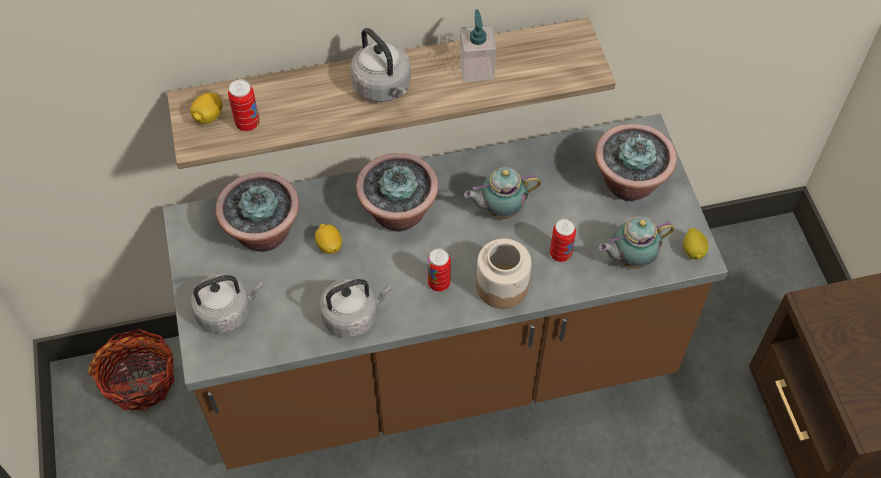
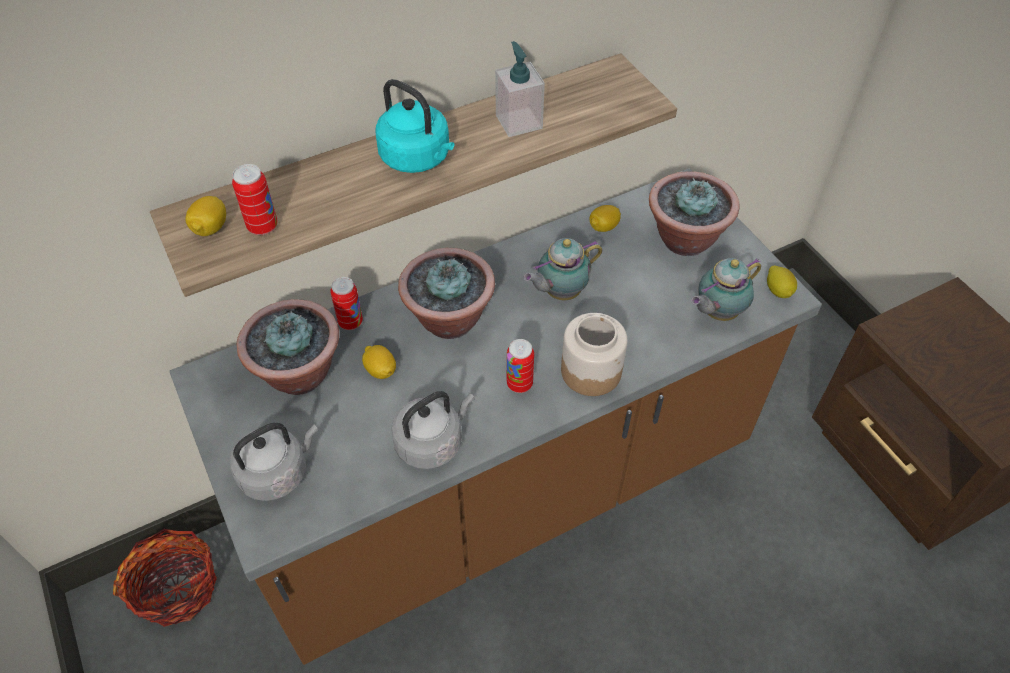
camera: 15 degrees left, 5 degrees down
grey kettle [350,28,411,102] -> turquoise kettle [375,79,454,173]
can [550,219,576,262] -> can moved to [331,277,363,330]
none -> lemon [590,205,621,232]

